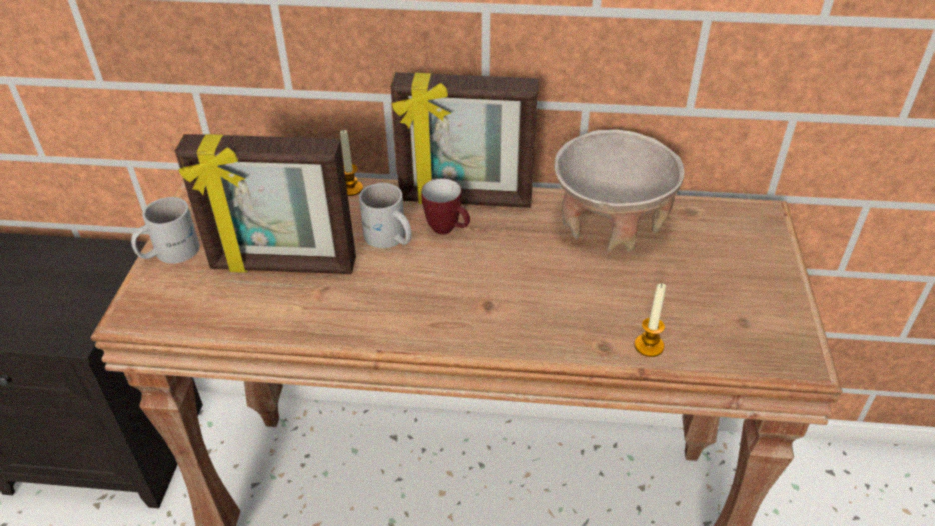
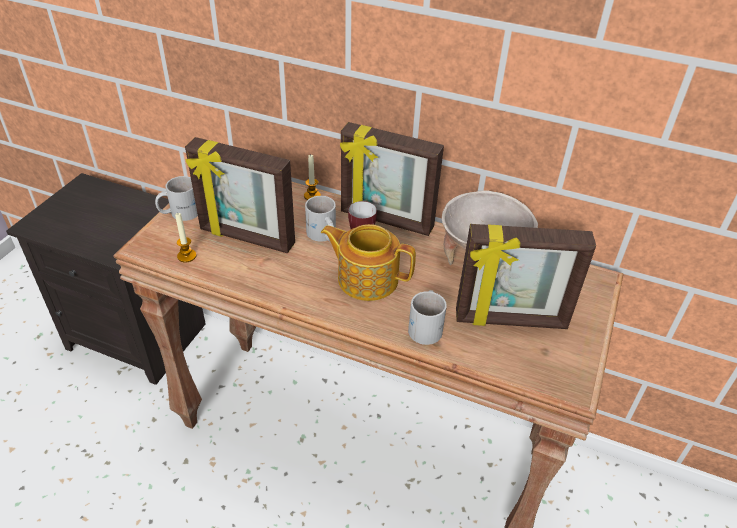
camera: 15 degrees right, 0 degrees up
candle [634,283,666,357] -> candle moved to [175,212,196,262]
none -> teapot [321,224,416,301]
none -> white mug [408,290,447,345]
none -> picture frame [456,224,596,329]

